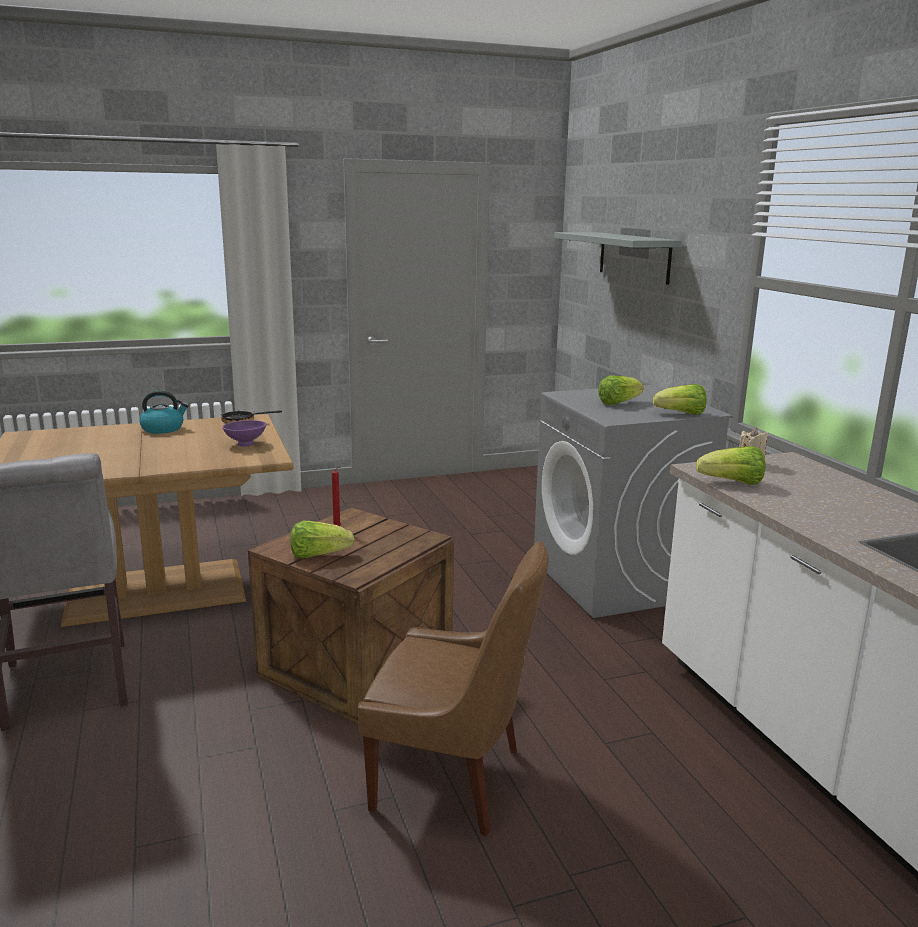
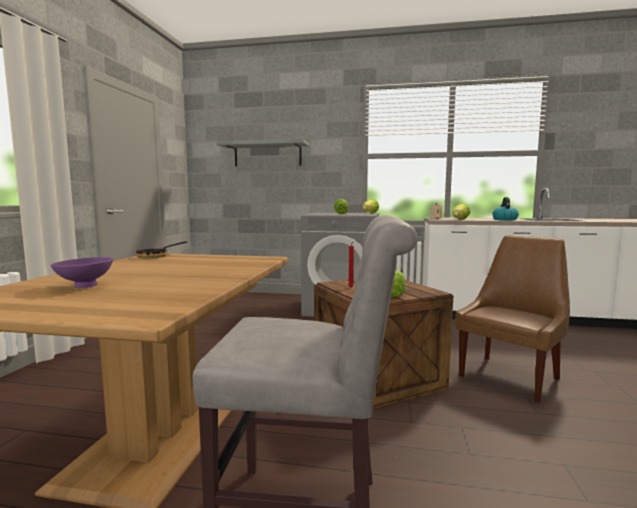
camera: 60 degrees left, 10 degrees down
kettle [139,390,189,434] -> kettle moved to [492,197,519,220]
purple bowl [222,420,266,447] -> purple bowl moved to [51,257,113,288]

